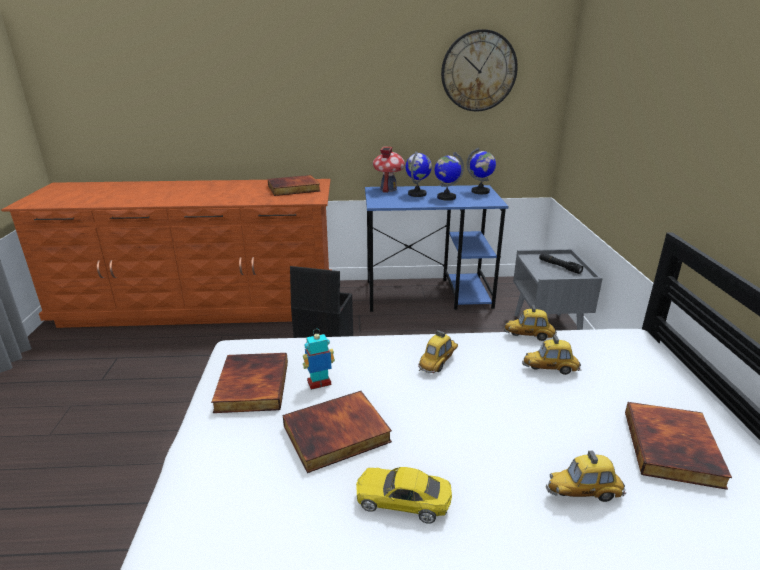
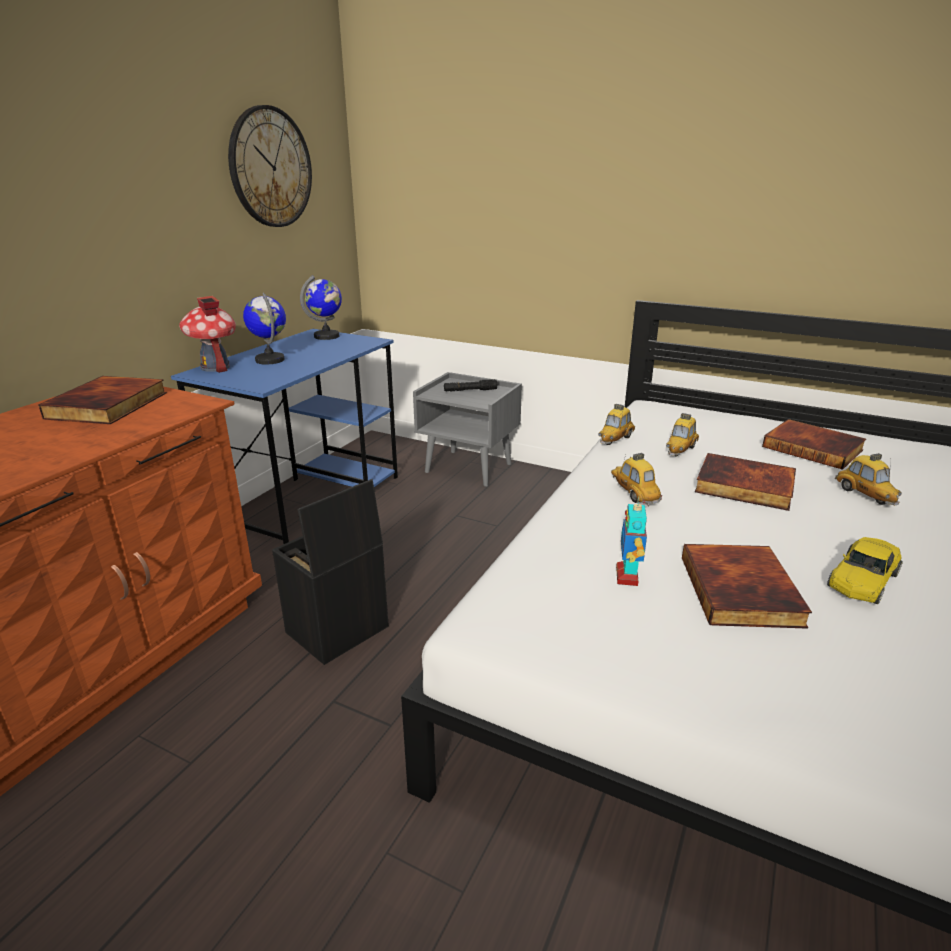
camera: 60 degrees left, 0 degrees up
book [211,353,288,413] -> book moved to [695,453,796,511]
globe [434,152,464,201] -> none
toy car [546,451,626,502] -> toy car turned 45 degrees counterclockwise [835,453,902,506]

